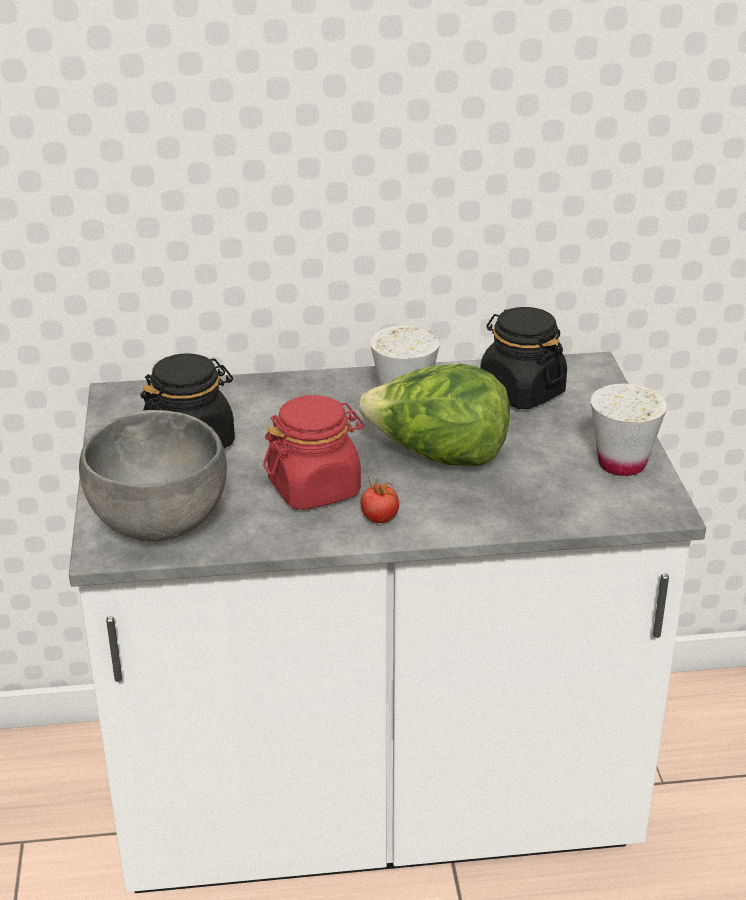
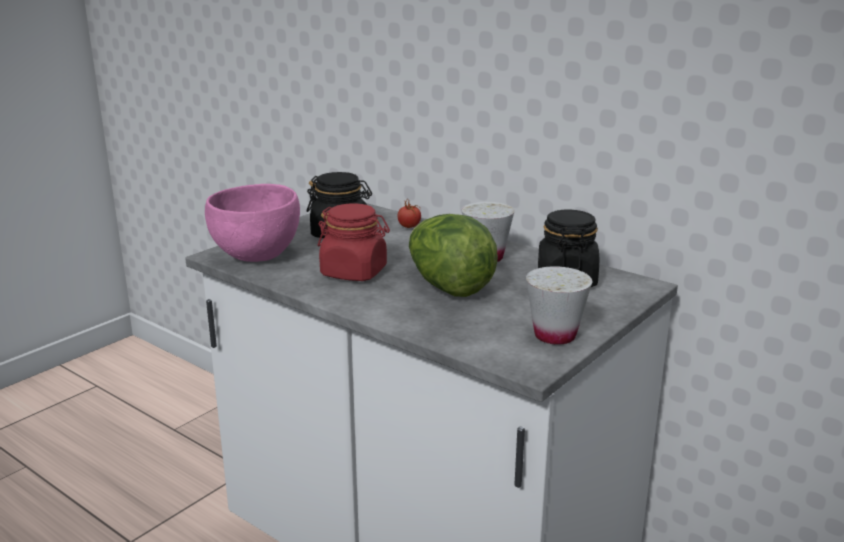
camera: 45 degrees right, 10 degrees down
grey bowl [79,410,227,542] -> pink bowl [205,184,300,262]
tomato [360,477,399,523] -> tomato moved to [398,198,421,228]

